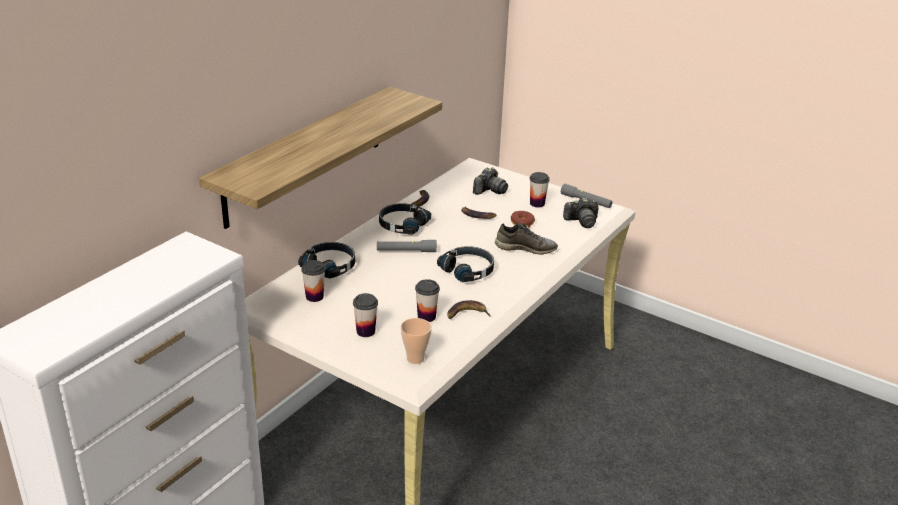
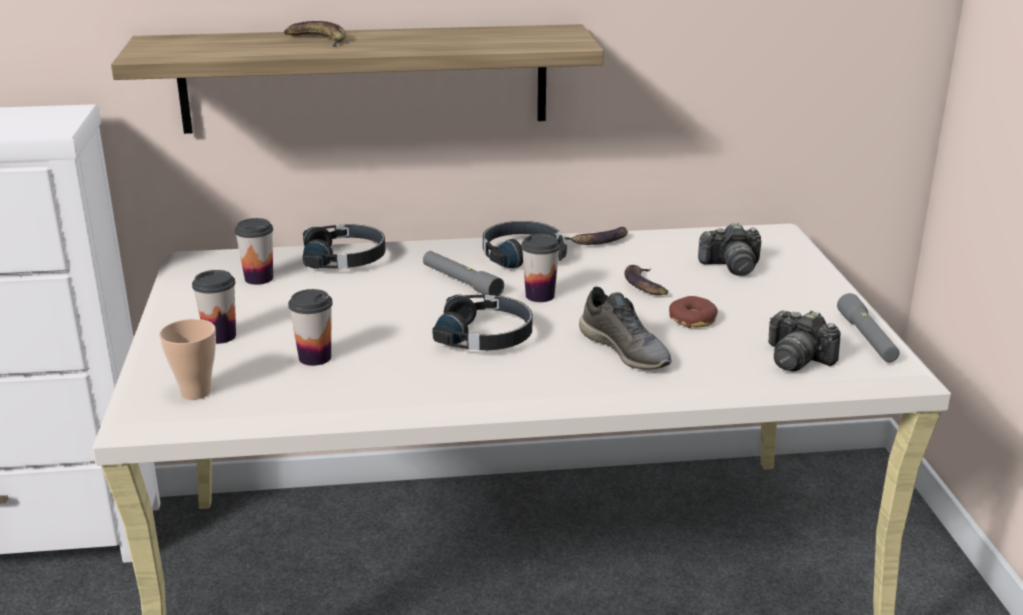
camera: 50 degrees right, 5 degrees down
banana [447,300,490,319] -> banana moved to [284,21,346,47]
cup [529,172,550,207] -> cup moved to [521,234,560,302]

